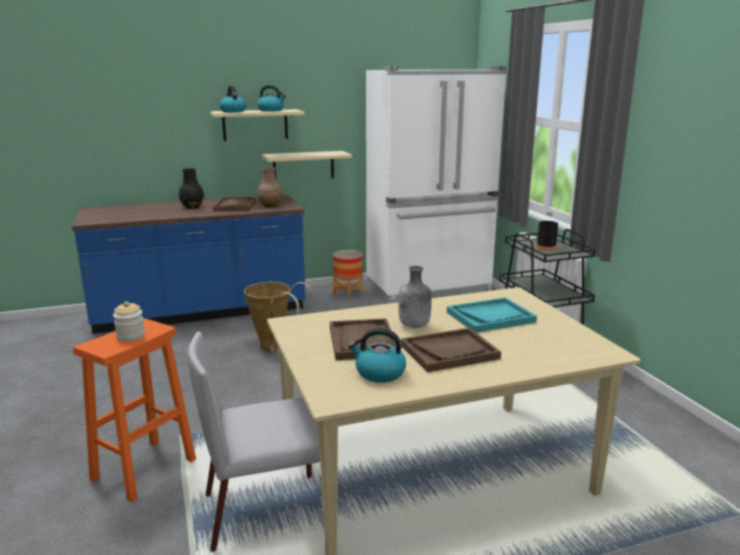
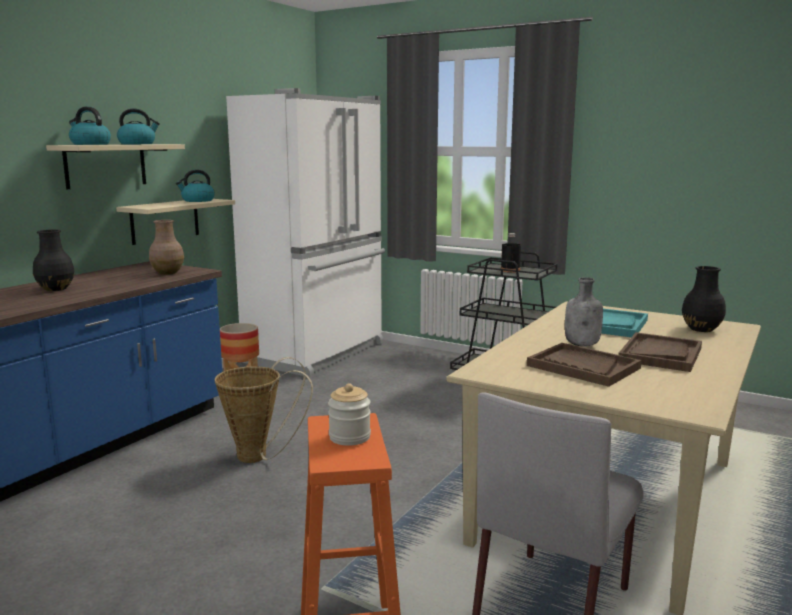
camera: 40 degrees left, 5 degrees down
brown tray [213,197,256,211] -> none
kettle [348,328,406,383] -> kettle moved to [176,170,215,202]
none -> black vase [682,266,726,332]

